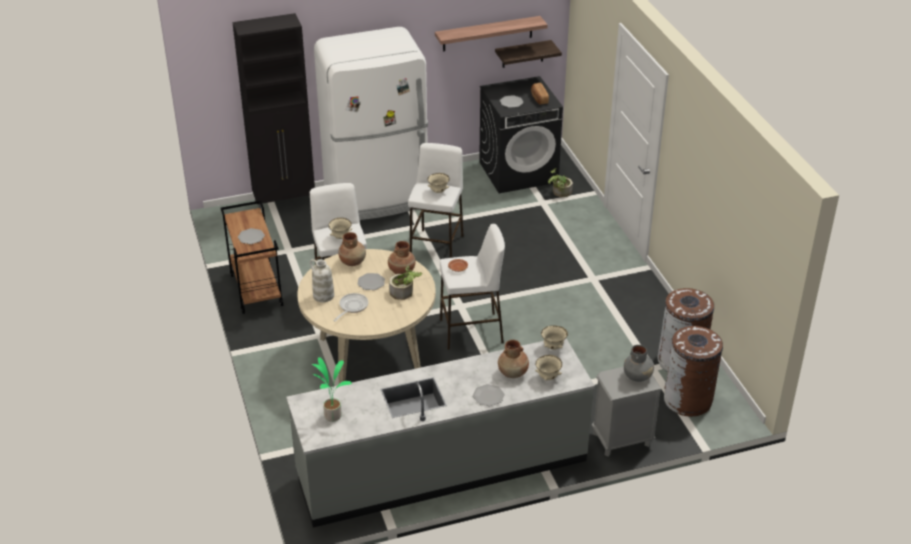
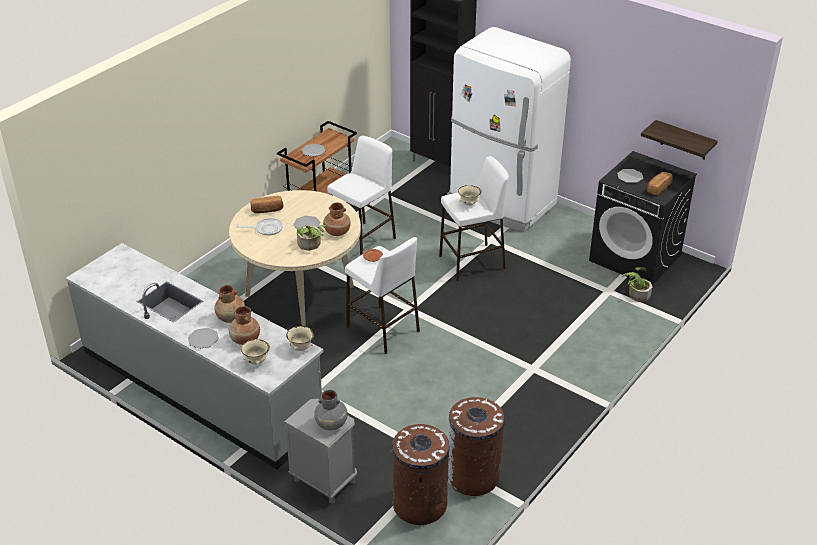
camera: 55 degrees right, 0 degrees up
white vase [310,259,334,302] -> bread [251,196,284,213]
potted plant [312,357,352,422] -> none
beige bowl [328,218,352,239] -> none
brown vase [338,232,366,266] -> brown vase moved to [214,285,245,323]
shelf [435,16,548,52] -> none

